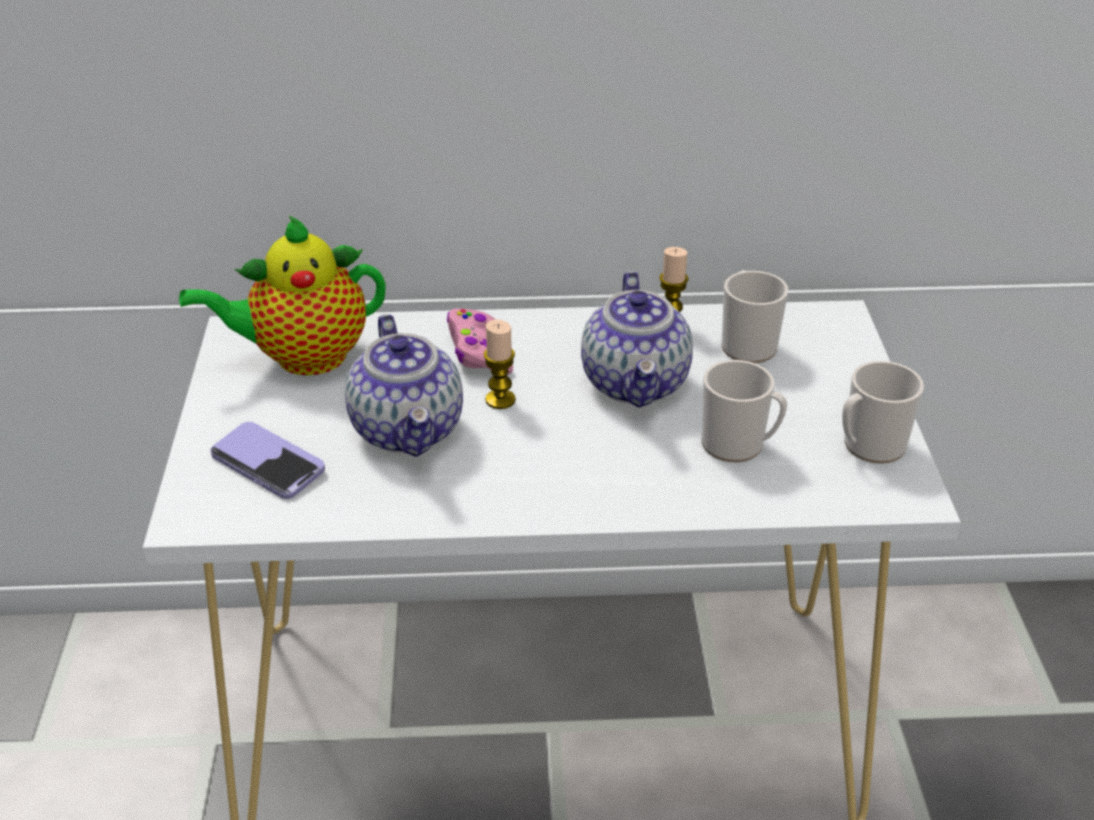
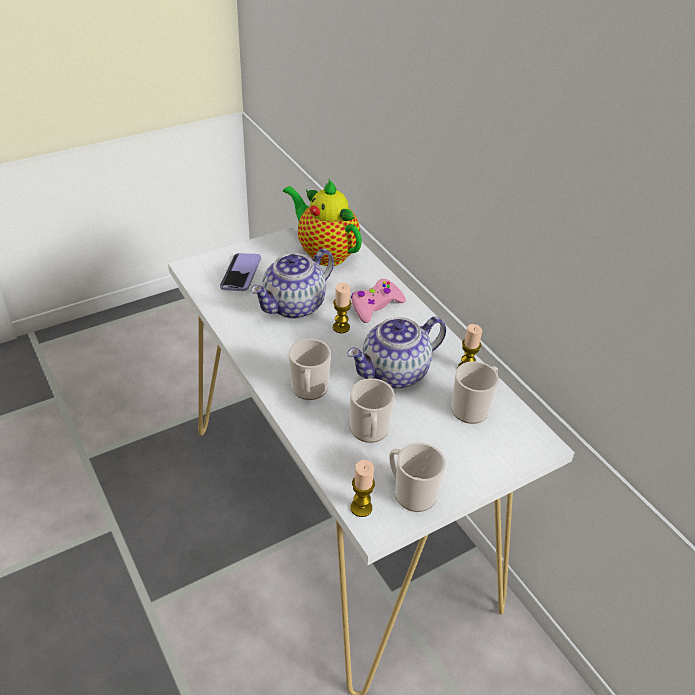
camera: 60 degrees right, 5 degrees up
none -> mug [289,339,331,400]
none -> candle [351,460,375,517]

